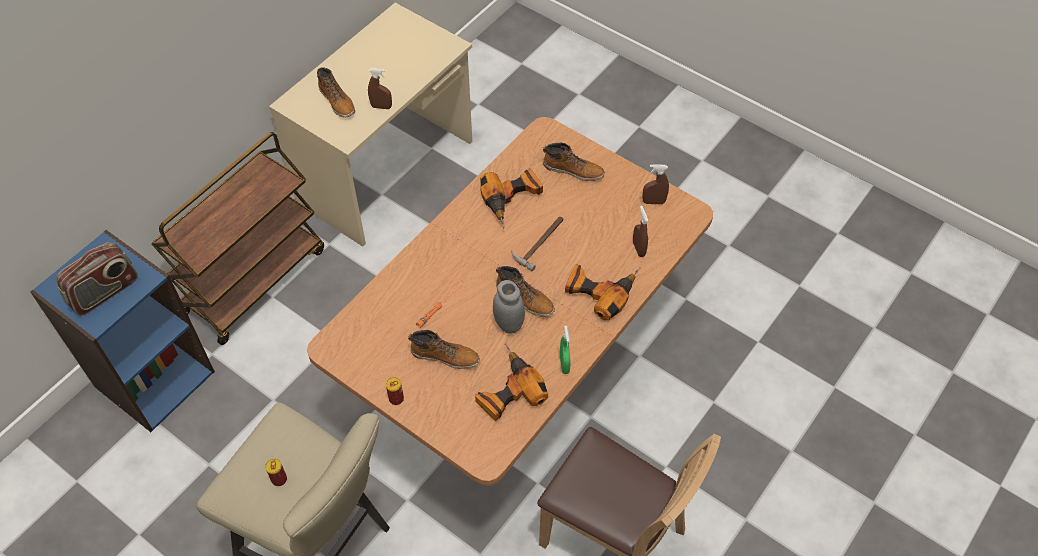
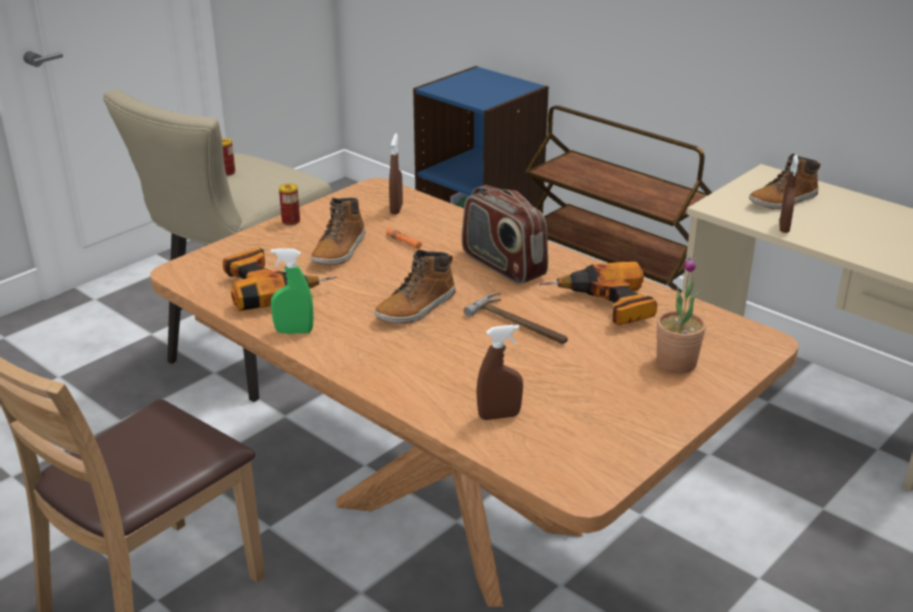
camera: 95 degrees right, 25 degrees down
radio [56,242,138,316] -> radio moved to [462,185,548,284]
grey jar [493,280,525,334] -> none
boot [543,142,605,181] -> potted plant [656,257,706,374]
power drill [565,264,641,320] -> none
brown spray bottle [642,164,669,204] -> brown spray bottle moved to [389,133,403,214]

